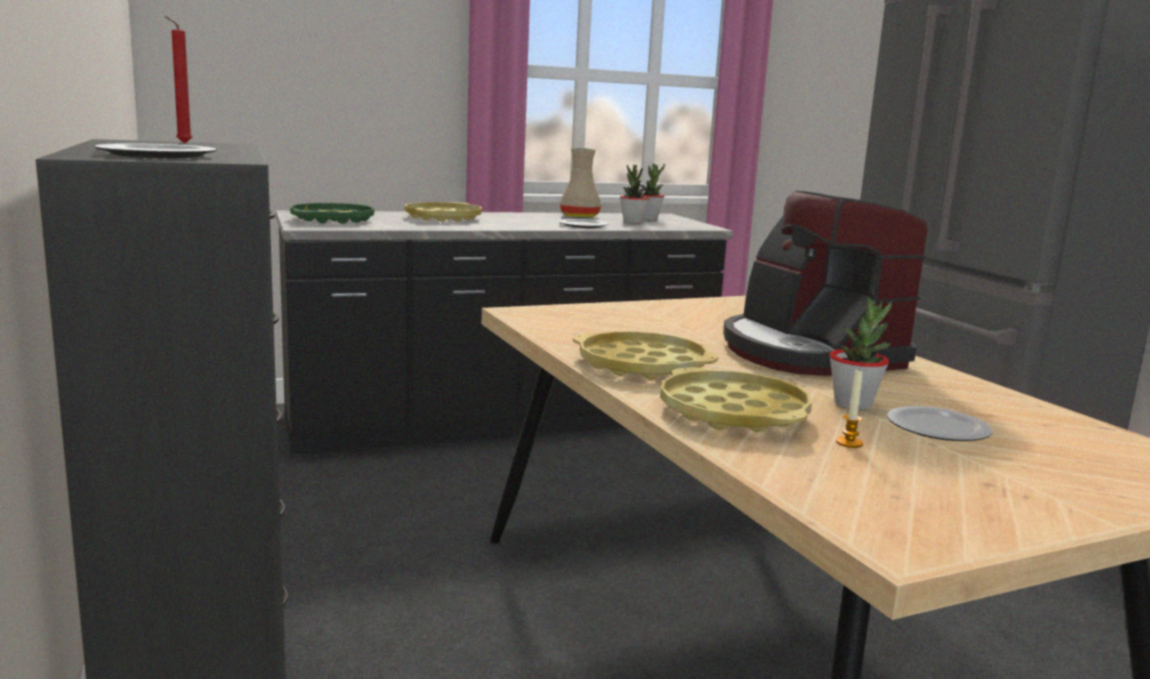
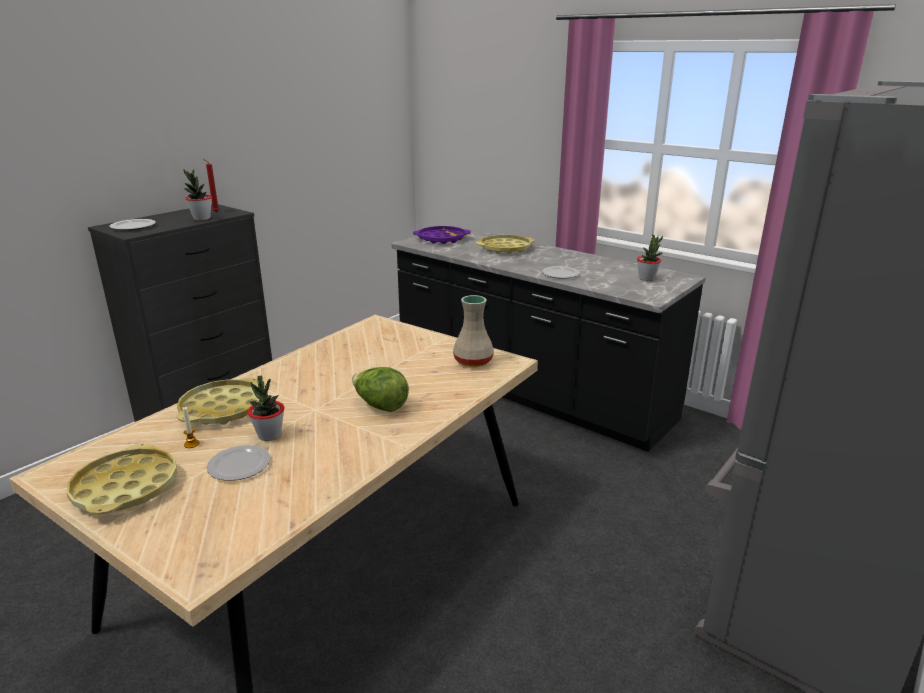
camera: 60 degrees right, 10 degrees up
green tray [290,203,374,224] -> purple tray [413,226,471,244]
beige vase [560,148,601,218] -> beige vase moved to [453,295,494,367]
yellow tray [573,331,718,380] -> yellow tray moved to [66,443,177,515]
potted plant [620,165,649,224] -> potted plant moved to [184,170,212,221]
coffee machine [723,190,927,376] -> lettuce [352,367,409,412]

